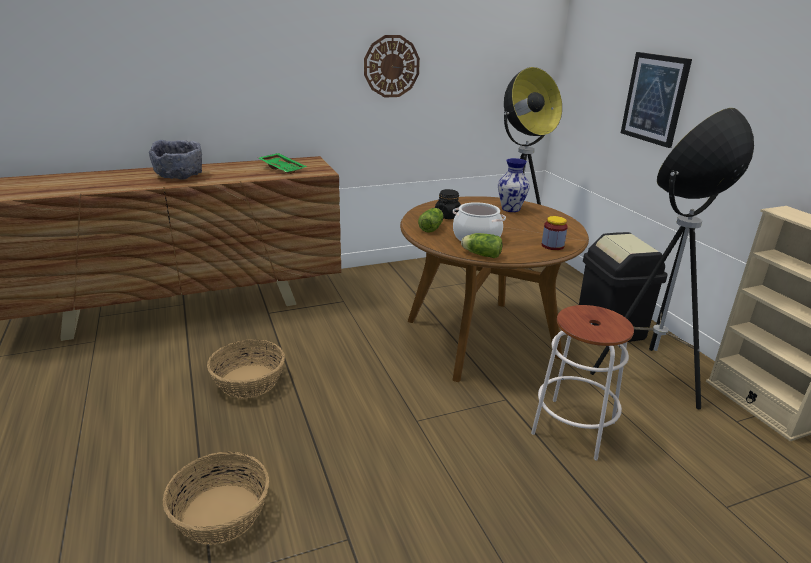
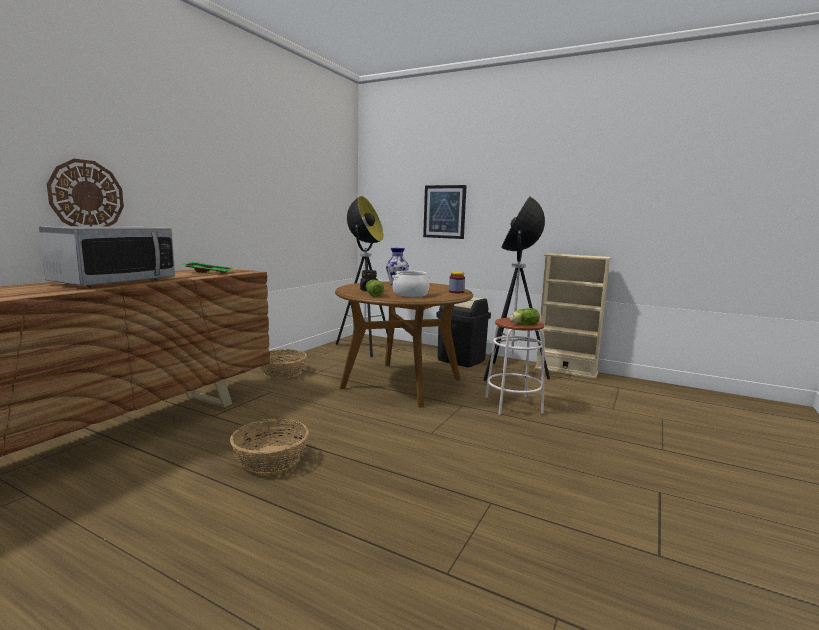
camera: 40 degrees left, 15 degrees down
grey bowl [149,140,202,180] -> microwave [39,226,175,287]
basket [163,452,269,545] -> basket moved to [260,350,307,379]
wall clock [364,35,420,98] -> wall clock moved to [47,159,124,226]
lettuce [461,233,503,258] -> lettuce moved to [510,308,540,325]

